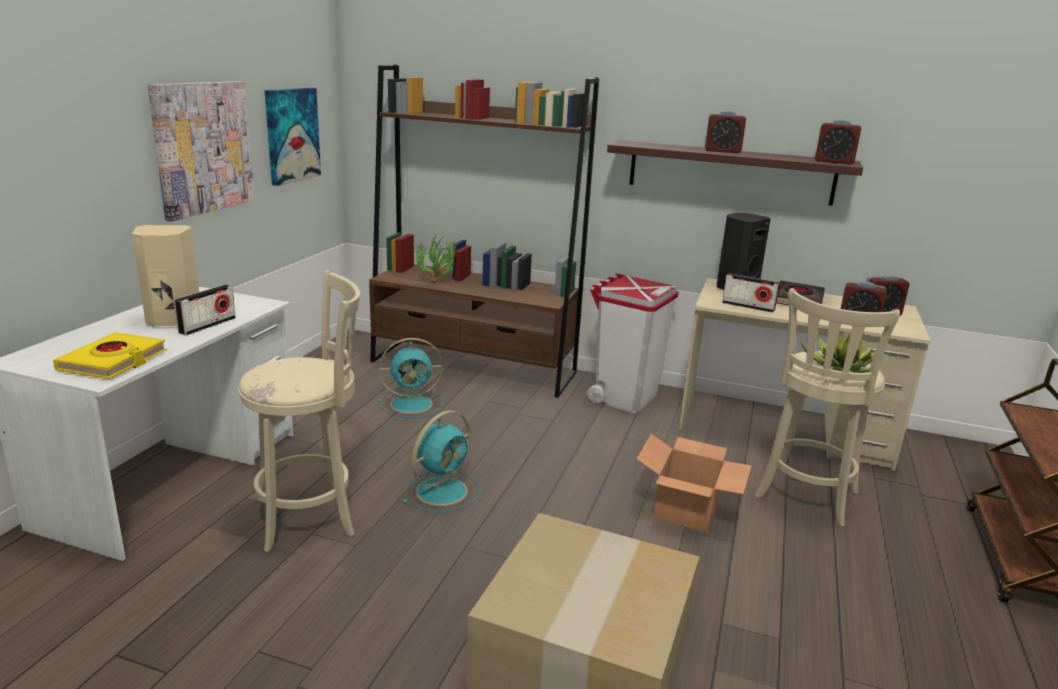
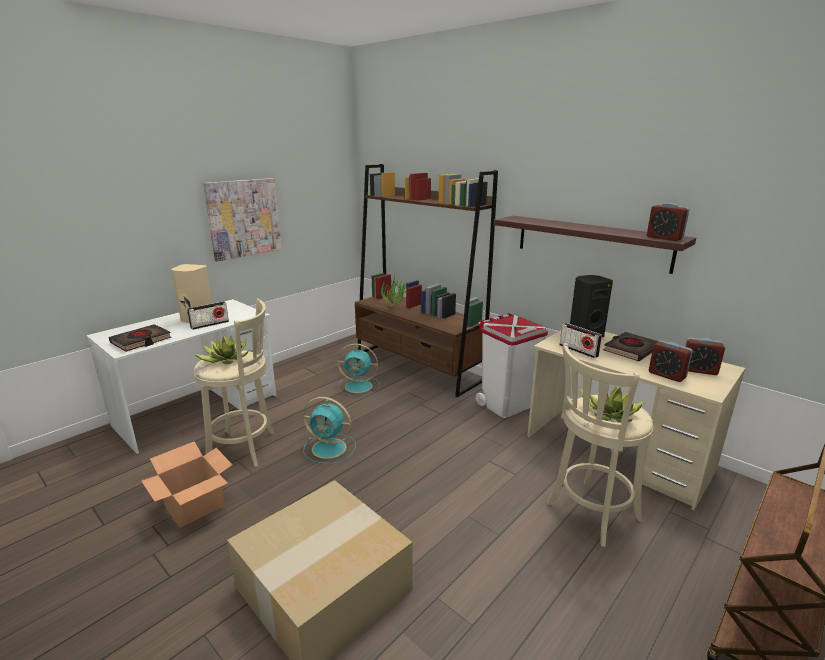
camera: 25 degrees right, 0 degrees up
yellow book [53,332,167,379] -> black book [109,324,172,352]
picture [265,88,321,186] -> none
turquoise fan [402,410,481,513] -> turquoise fan turned 45 degrees clockwise [303,397,356,464]
cardboard box [637,434,752,533] -> cardboard box moved to [141,441,232,528]
alarm clock [705,111,746,153] -> none
none -> potted plant [194,336,249,364]

